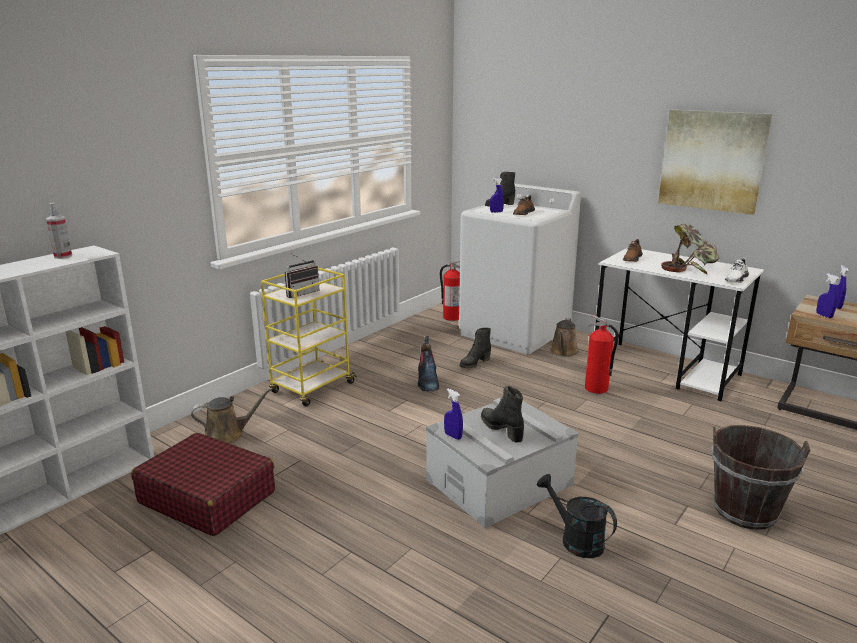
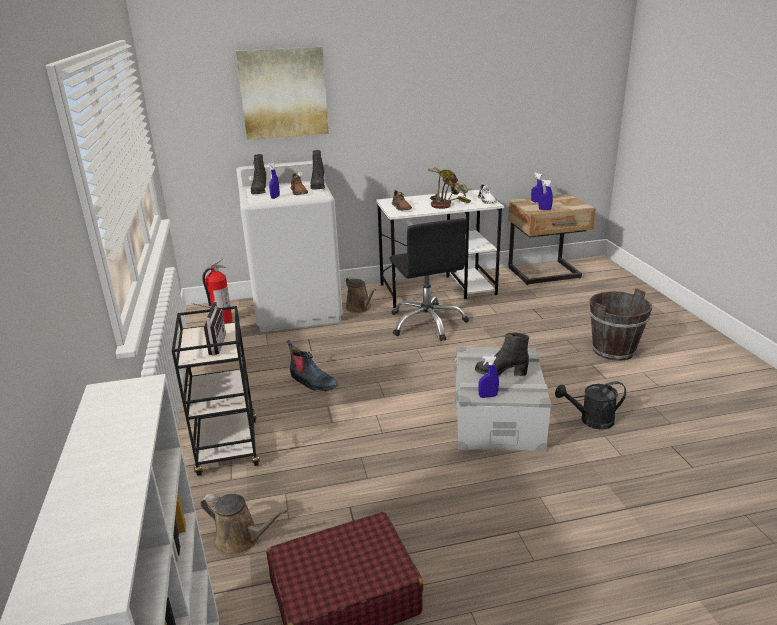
camera: 50 degrees left, 5 degrees up
spray bottle [46,203,72,259] -> none
brown watering can [191,388,273,444] -> brown watering can turned 90 degrees clockwise [200,494,287,556]
yellow cart [261,266,357,406] -> black cart [172,306,260,476]
black boot [460,328,491,368] -> black boot moved to [310,150,325,190]
fire extinguisher [585,315,619,394] -> black office chair [390,218,469,341]
picture [658,110,772,215] -> picture moved to [236,47,329,140]

